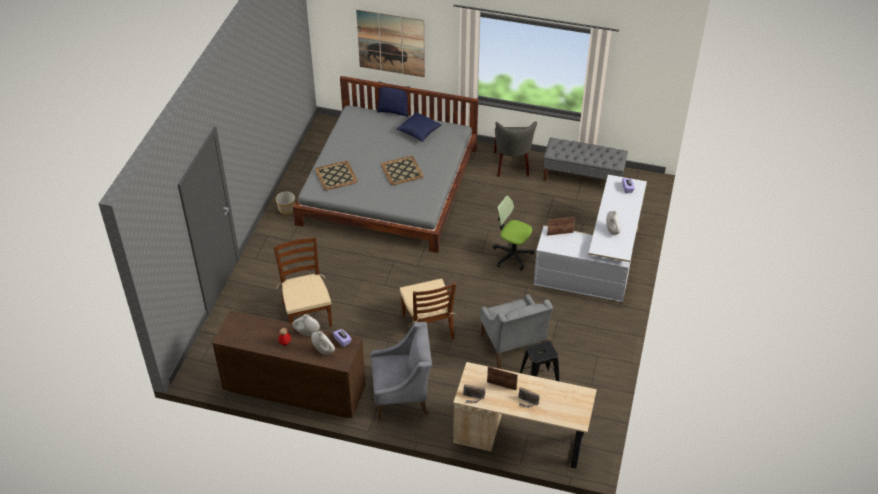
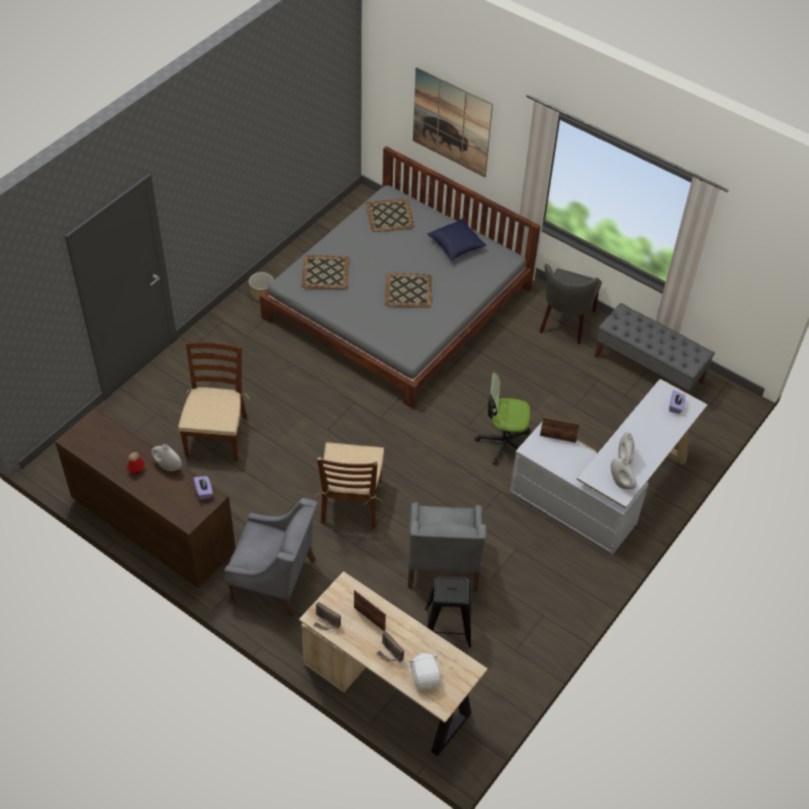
camera: 20 degrees right, 5 degrees up
white vase [311,331,335,355] -> white vase moved to [611,458,637,489]
blue pillow [377,81,408,117] -> none
office chair [493,195,535,270] -> office chair turned 45 degrees counterclockwise [475,372,531,465]
none -> tray [366,198,414,232]
none -> white plush toy [409,653,441,689]

